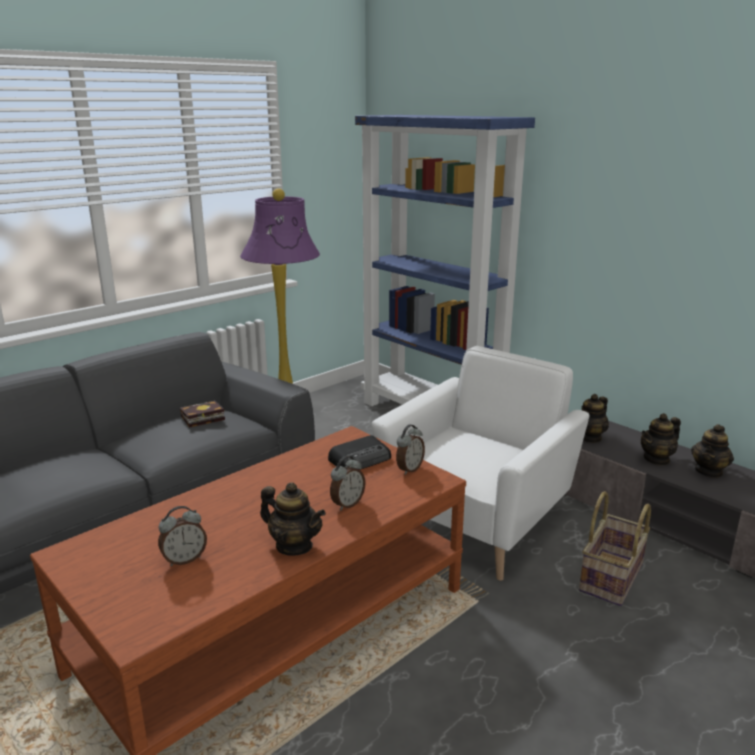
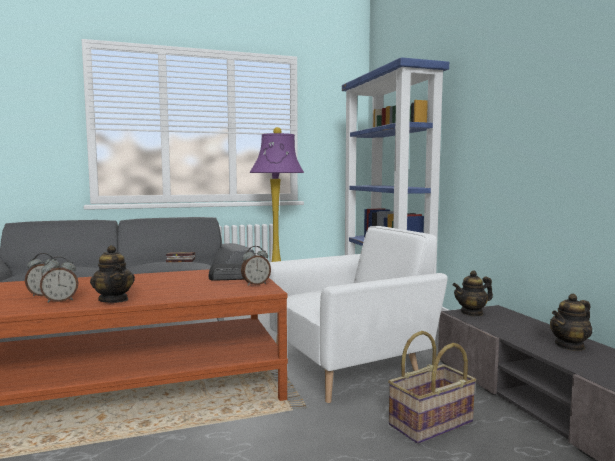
camera: 25 degrees right, 15 degrees down
alarm clock [330,456,365,510] -> alarm clock moved to [40,257,79,303]
teapot [641,413,681,466] -> none

